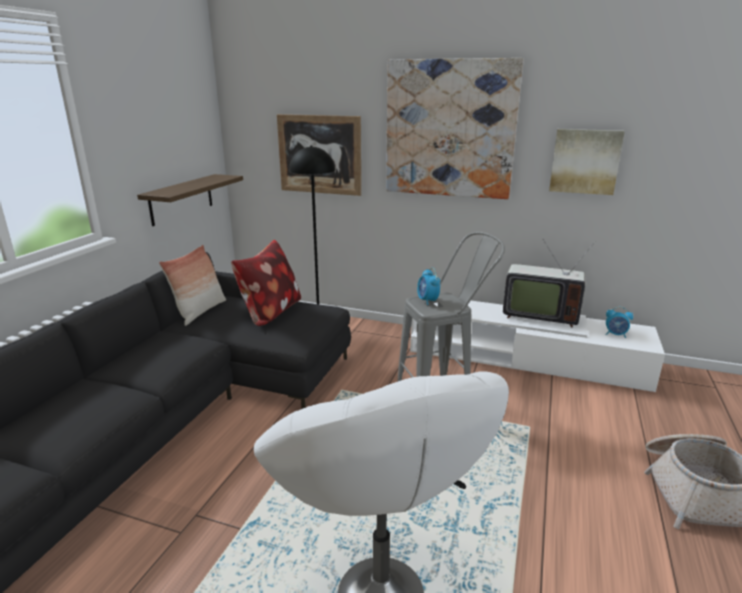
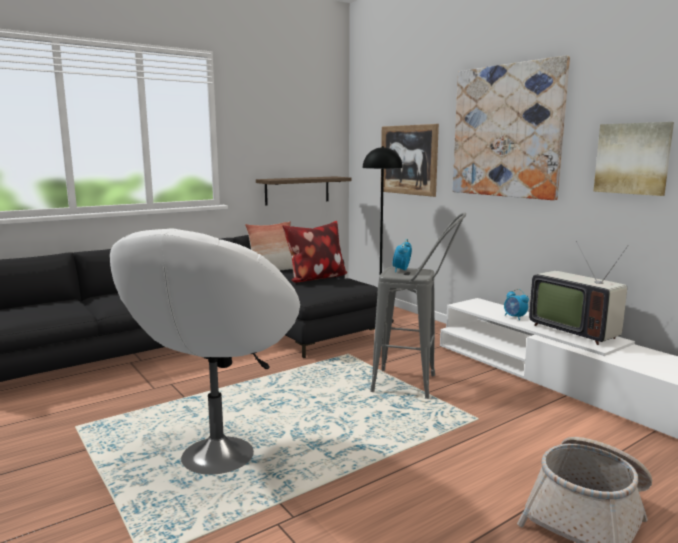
camera: 35 degrees right, 10 degrees down
alarm clock [605,307,633,338] -> alarm clock moved to [504,289,529,320]

